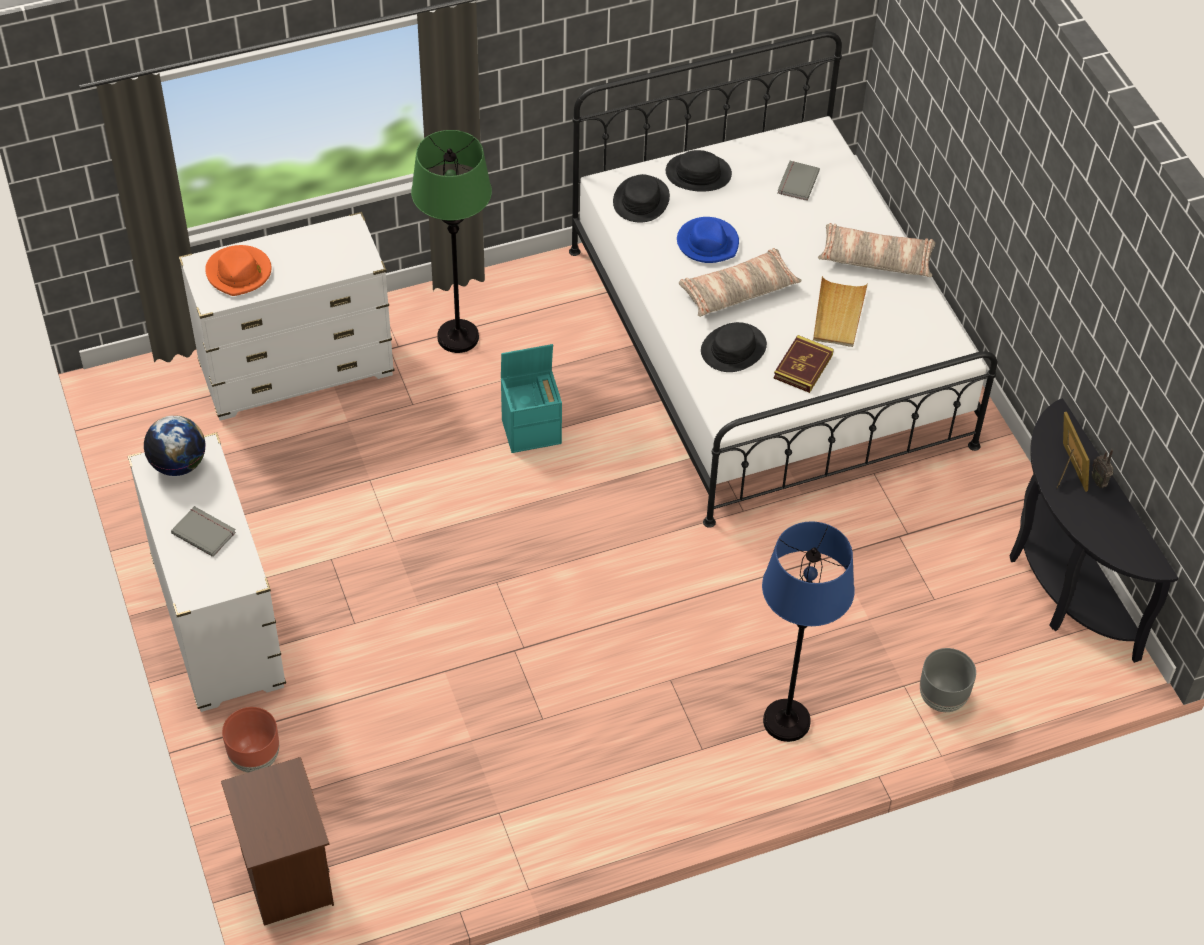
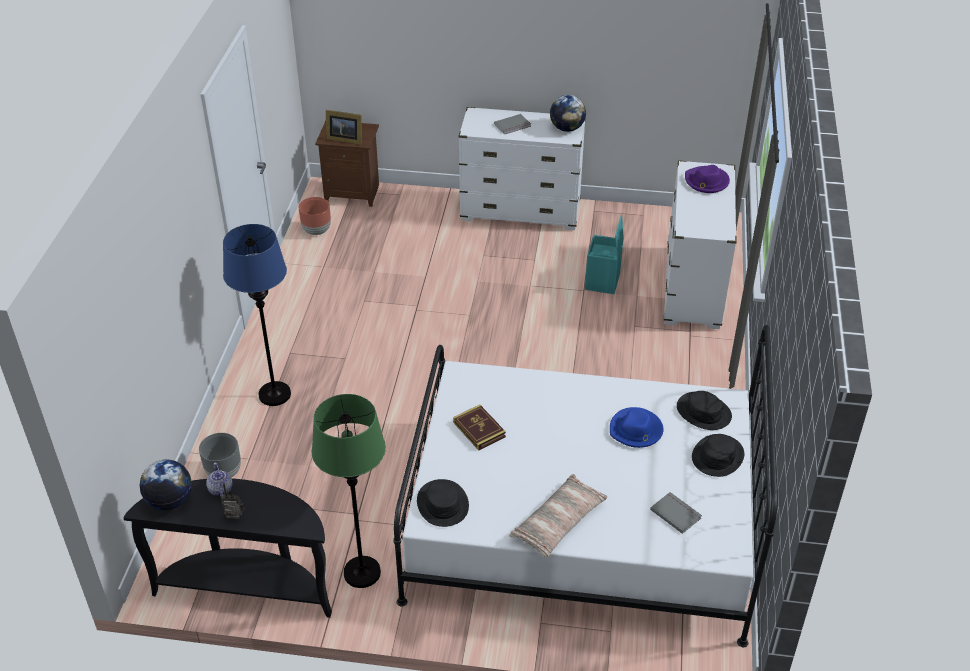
camera: 120 degrees right, 10 degrees down
orange hat [205,245,271,296] -> purple hat [685,165,730,193]
brown planter [222,707,279,773] -> brown planter moved to [299,197,331,235]
green floor lamp [411,130,492,353] -> green floor lamp moved to [312,394,386,588]
turquoise storage box [501,344,562,453] -> turquoise storage box moved to [585,215,624,294]
pillow [679,248,801,317] -> none
black hat [701,322,767,372] -> black hat moved to [417,479,469,527]
beige tray [813,276,868,347] -> none
picture frame [1056,412,1090,492] -> picture frame moved to [326,110,362,145]
none -> globe [140,459,192,510]
none -> teapot [206,462,232,499]

